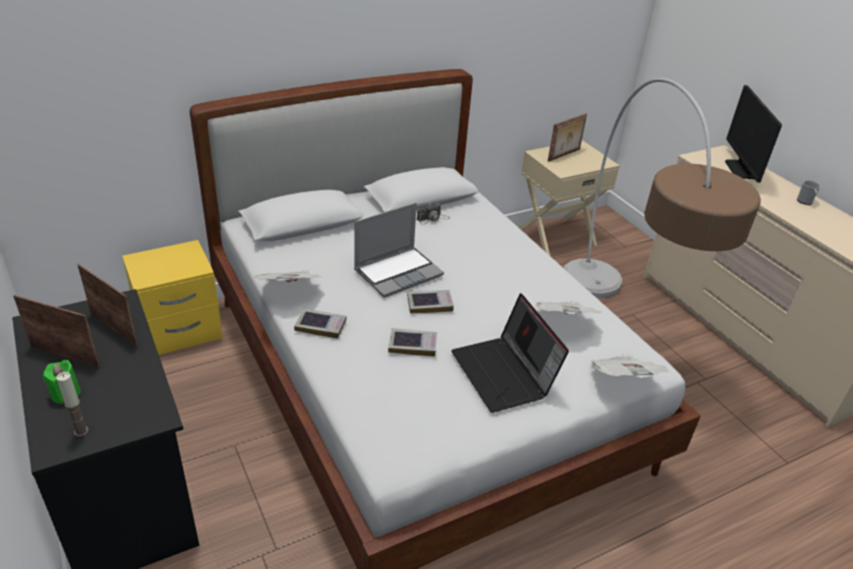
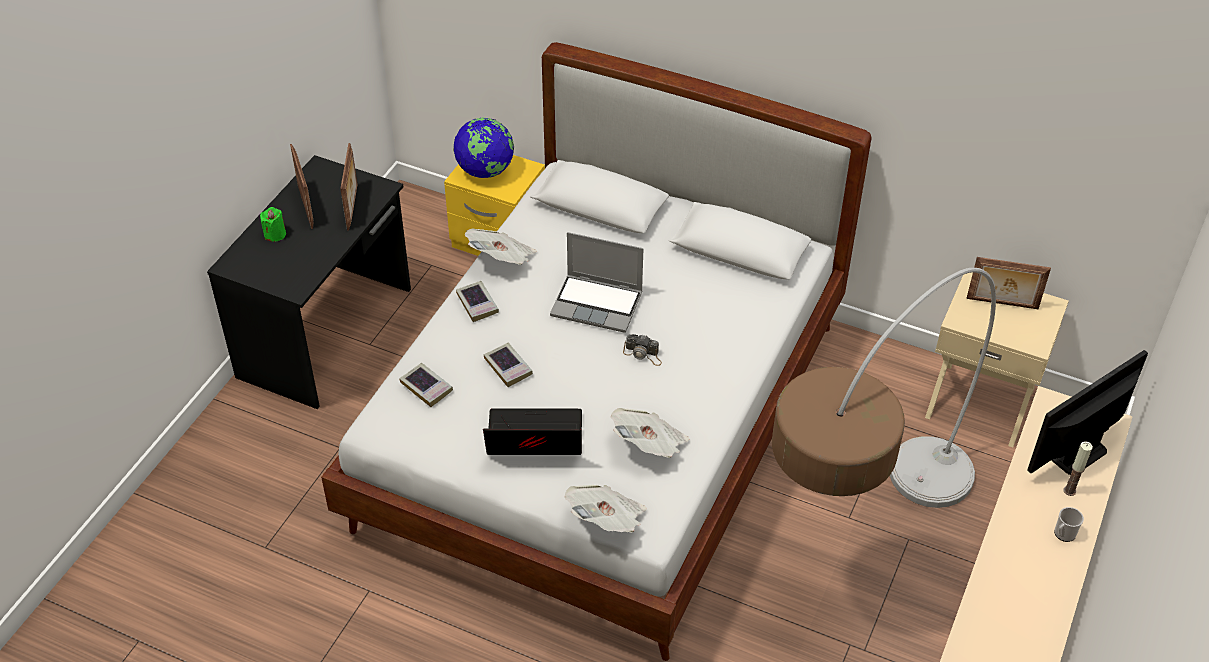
camera: 55 degrees right, 10 degrees up
candle [56,372,88,437] -> candle moved to [1064,441,1093,496]
book [407,290,454,313] -> book moved to [399,363,453,407]
camera [417,203,450,224] -> camera moved to [623,334,662,366]
laptop [451,293,569,413] -> laptop turned 60 degrees clockwise [483,408,582,455]
none -> globe [453,118,514,178]

